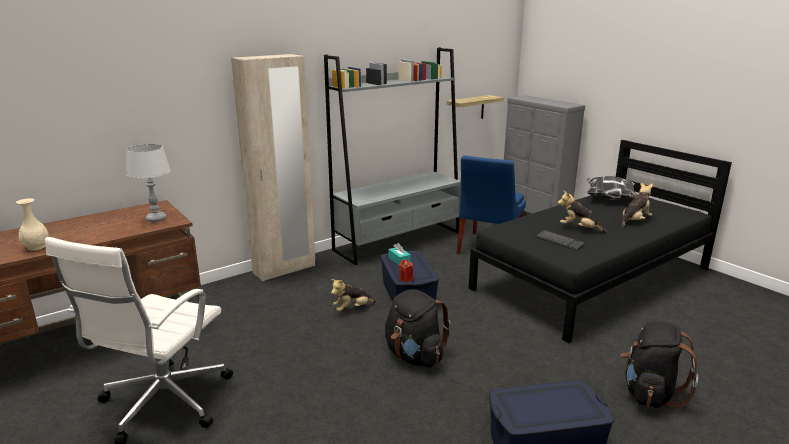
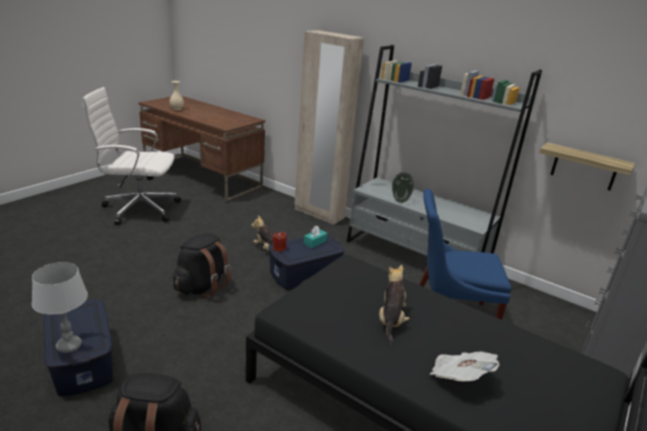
camera: 70 degrees right, 5 degrees up
grey table lamp [126,144,171,222] -> grey table lamp moved to [32,262,88,353]
keyboard [535,230,586,251] -> none
pillow [586,176,637,200] -> none
plush toy [621,182,653,228] -> newspaper [430,351,499,381]
none -> vase [392,173,415,203]

